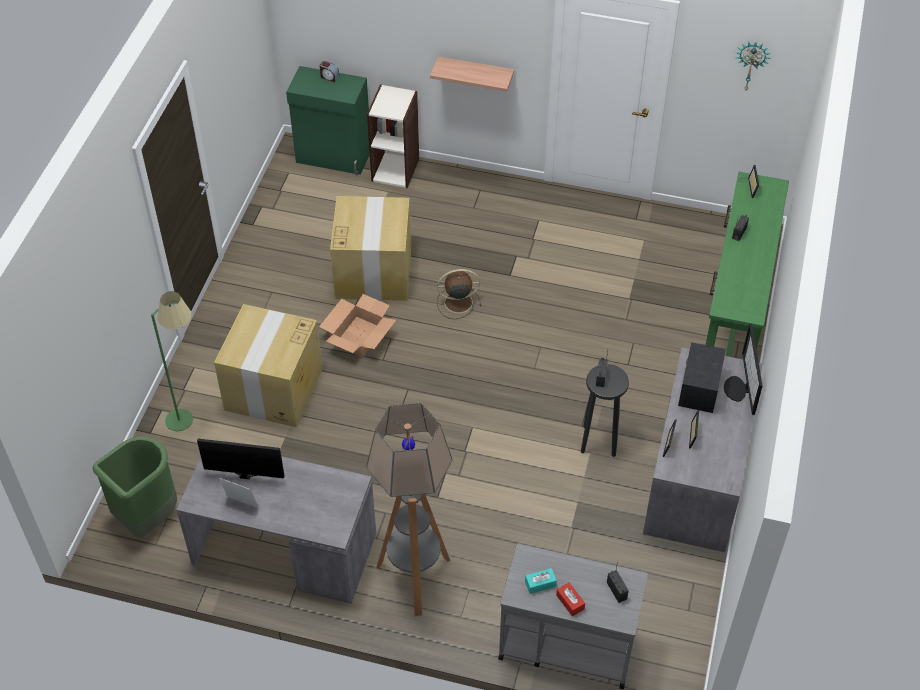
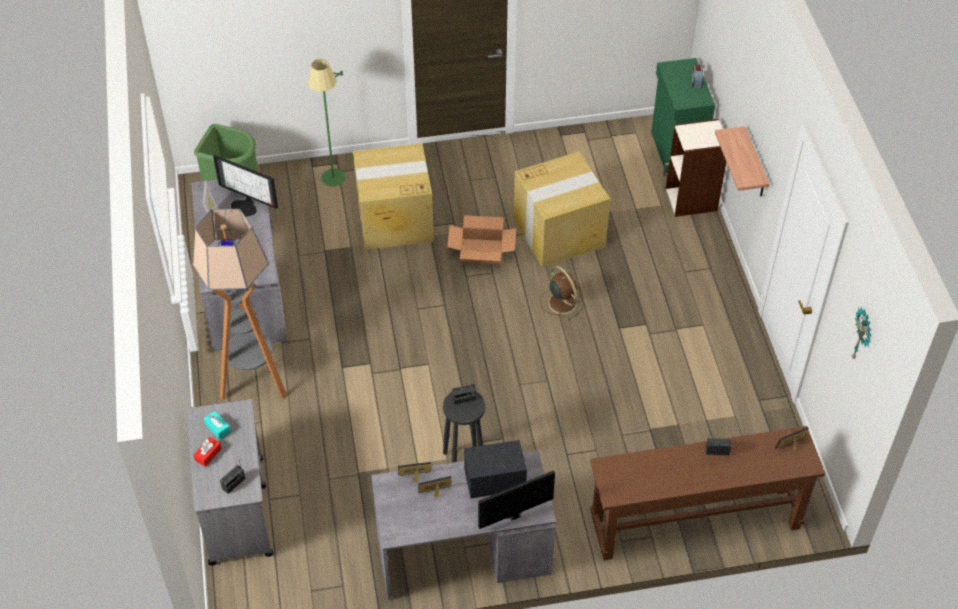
camera: 65 degrees right, 0 degrees up
monitor [197,439,284,479] -> monitor turned 135 degrees clockwise [213,155,278,217]
green console table [705,172,789,357] -> brown console table [590,426,825,560]

